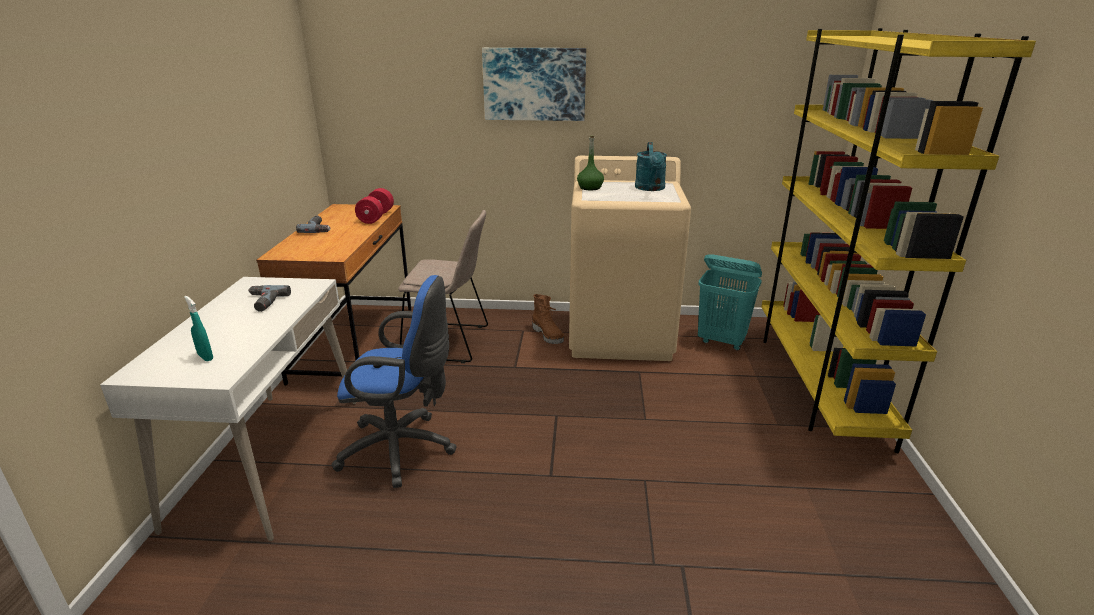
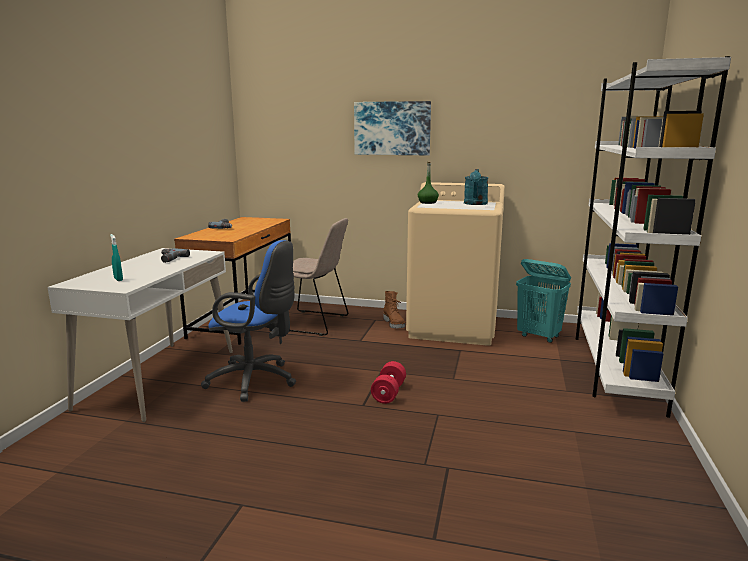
camera: 10 degrees right, 10 degrees down
red dumbbell [355,188,394,224] -> red dumbbell moved to [371,361,406,404]
yellow bookcase [761,28,1036,453] -> white bookcase [576,56,731,418]

